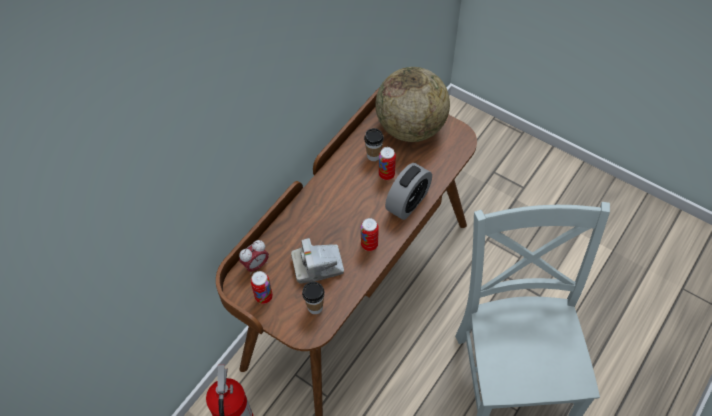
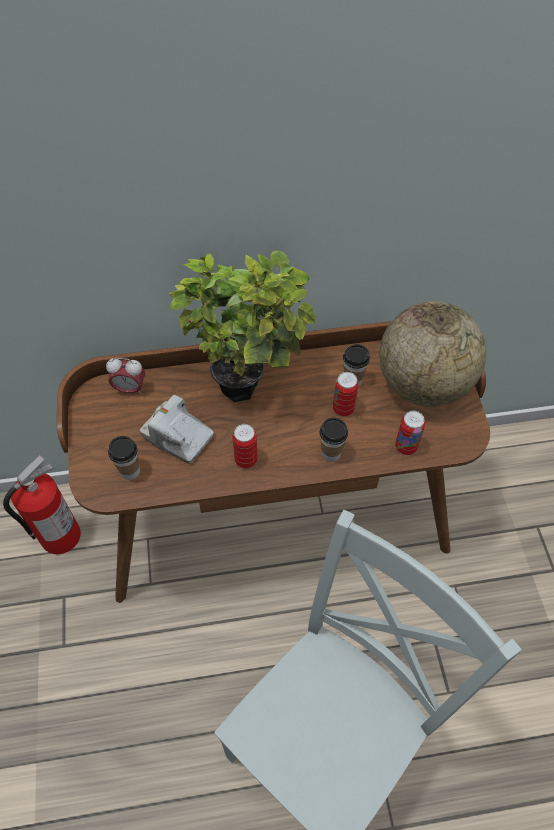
camera: 45 degrees right, 0 degrees up
can [251,271,273,304] -> can moved to [395,411,425,455]
alarm clock [385,163,432,220] -> cup [320,417,348,462]
none -> potted plant [168,250,315,402]

